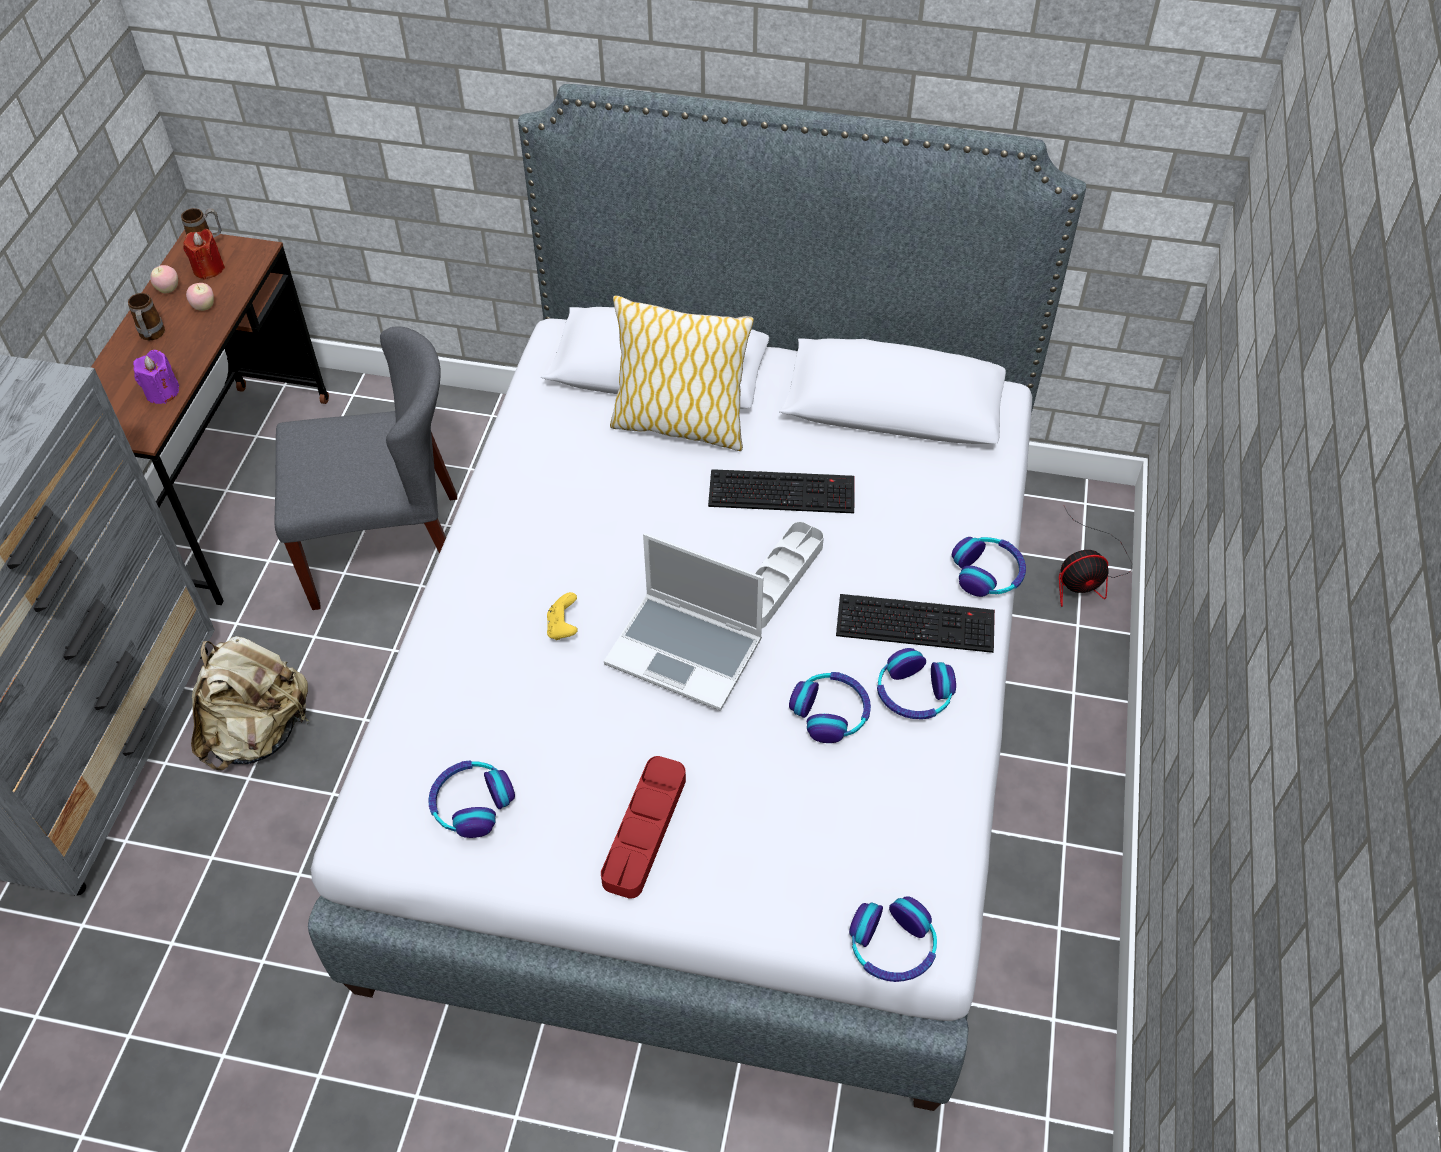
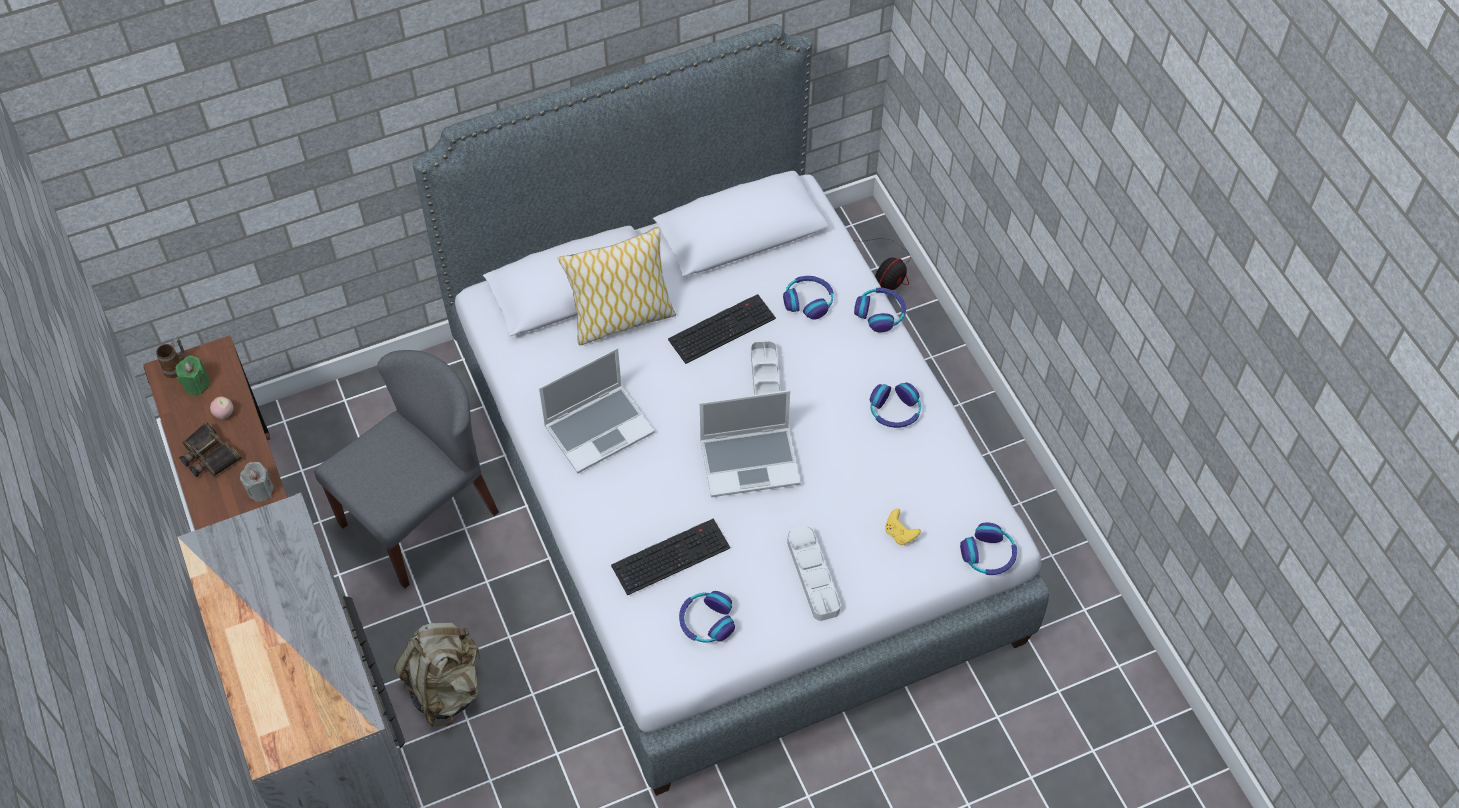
camera: 35 degrees left, 5 degrees up
mug [128,293,165,340] -> binoculars [179,421,241,477]
purple candle [133,350,179,404] -> grey candle [240,462,274,502]
apple [150,265,178,293] -> none
red candle [183,229,225,280] -> green candle [175,355,209,395]
yellow game controller [547,592,578,640] -> yellow game controller moved to [885,508,921,545]
red tray [601,756,686,899] -> grey tray [787,526,840,621]
headphones [789,672,871,743] -> headphones moved to [783,276,834,320]
keyboard [836,594,995,653] -> keyboard moved to [611,518,730,596]
none -> laptop [539,348,655,473]

